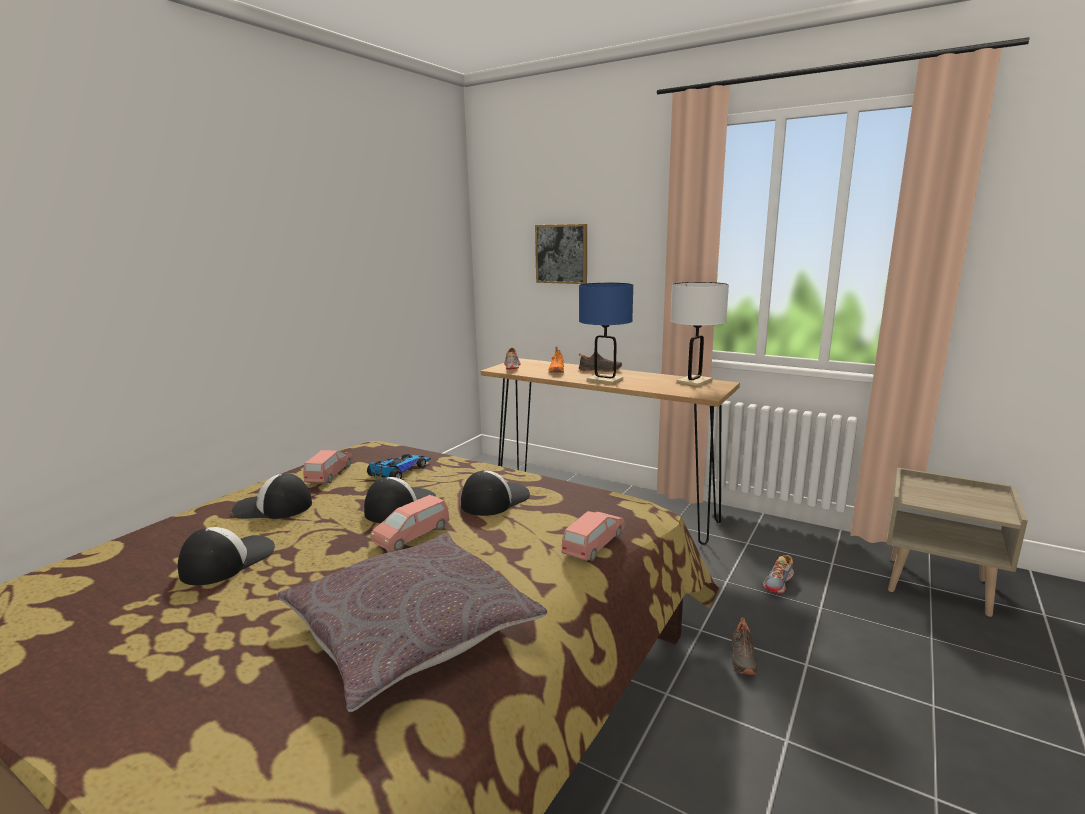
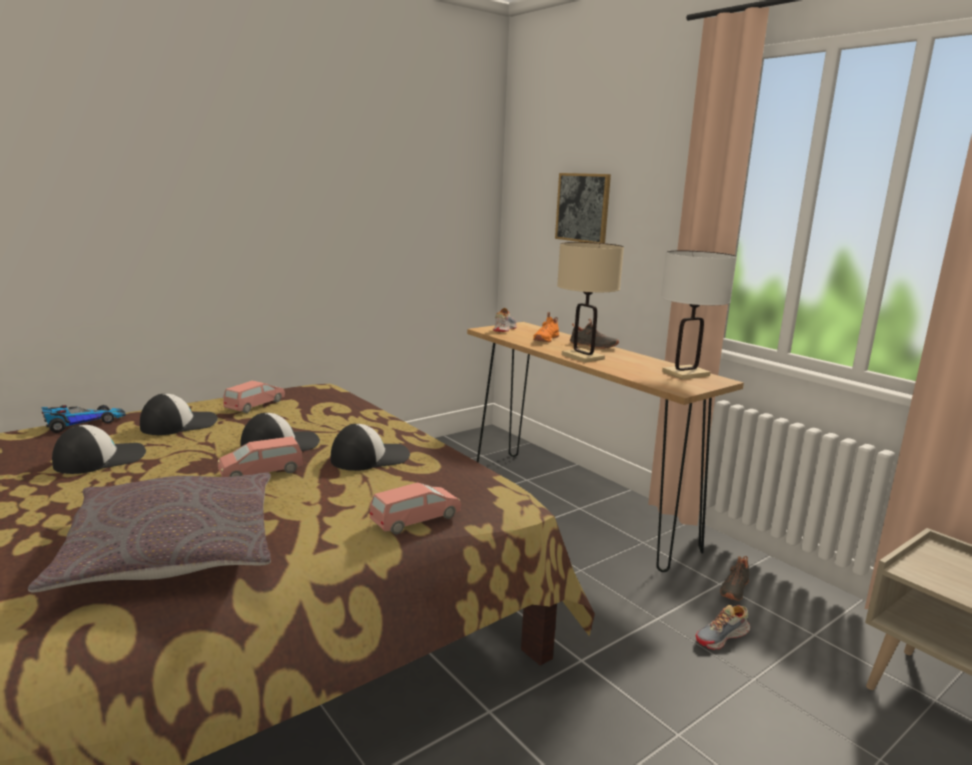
camera: 20 degrees right, 0 degrees up
cap [232,473,312,519] -> cap turned 120 degrees clockwise [140,394,218,435]
toy car [367,454,431,479] -> toy car moved to [41,405,126,433]
blue table lamp [579,283,633,385] -> beige table lamp [557,242,624,363]
black shoe [731,617,757,675] -> black shoe moved to [720,556,749,601]

